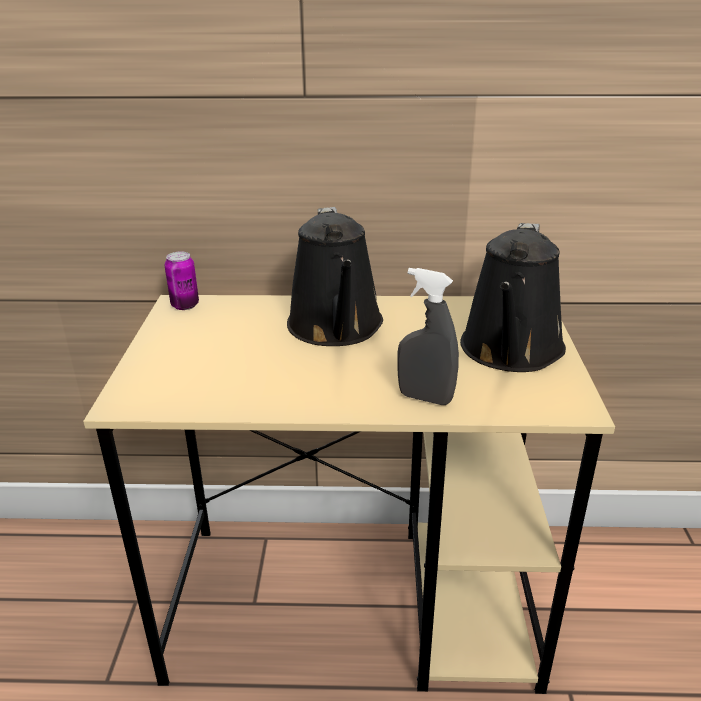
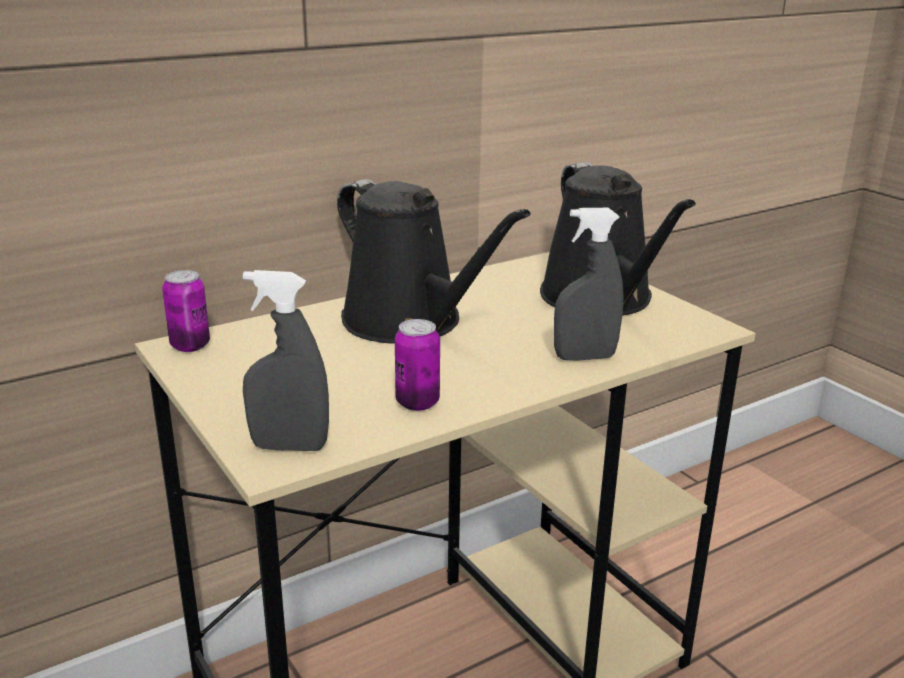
camera: 35 degrees left, 5 degrees down
none -> grey spray bottle [243,270,329,451]
none -> can [395,319,440,411]

